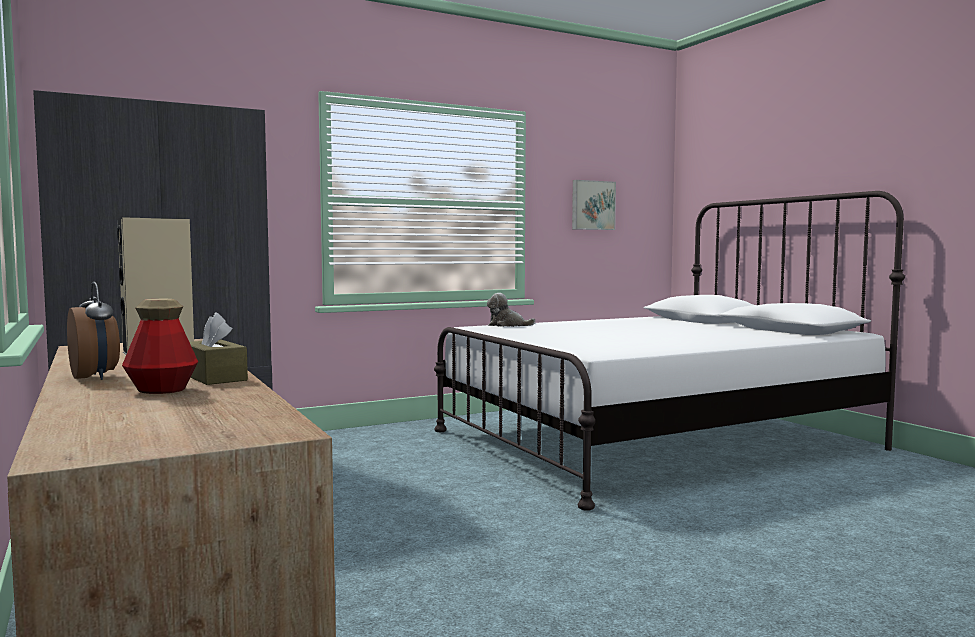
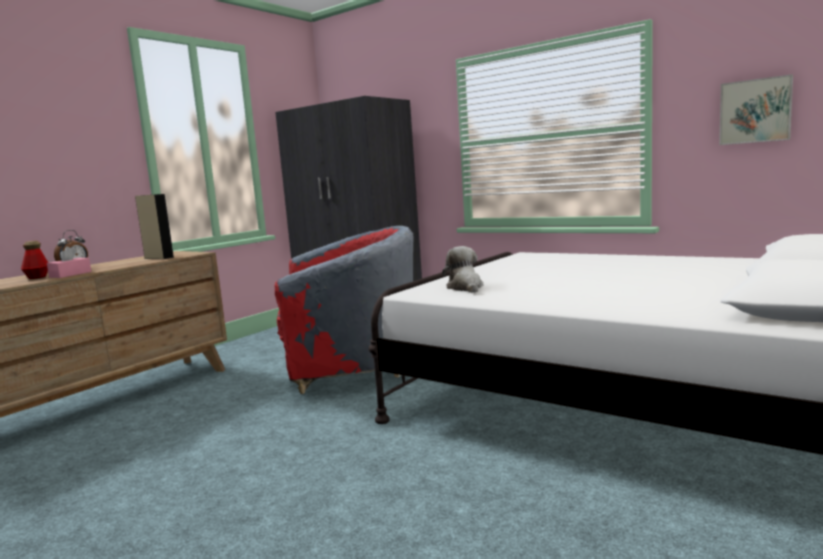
camera: 65 degrees right, 5 degrees up
brown tissue box [190,312,248,385] -> pink tissue box [47,246,92,278]
plush toy [487,293,535,327] -> plush toy moved to [442,246,484,293]
none -> red armchair [274,226,414,394]

